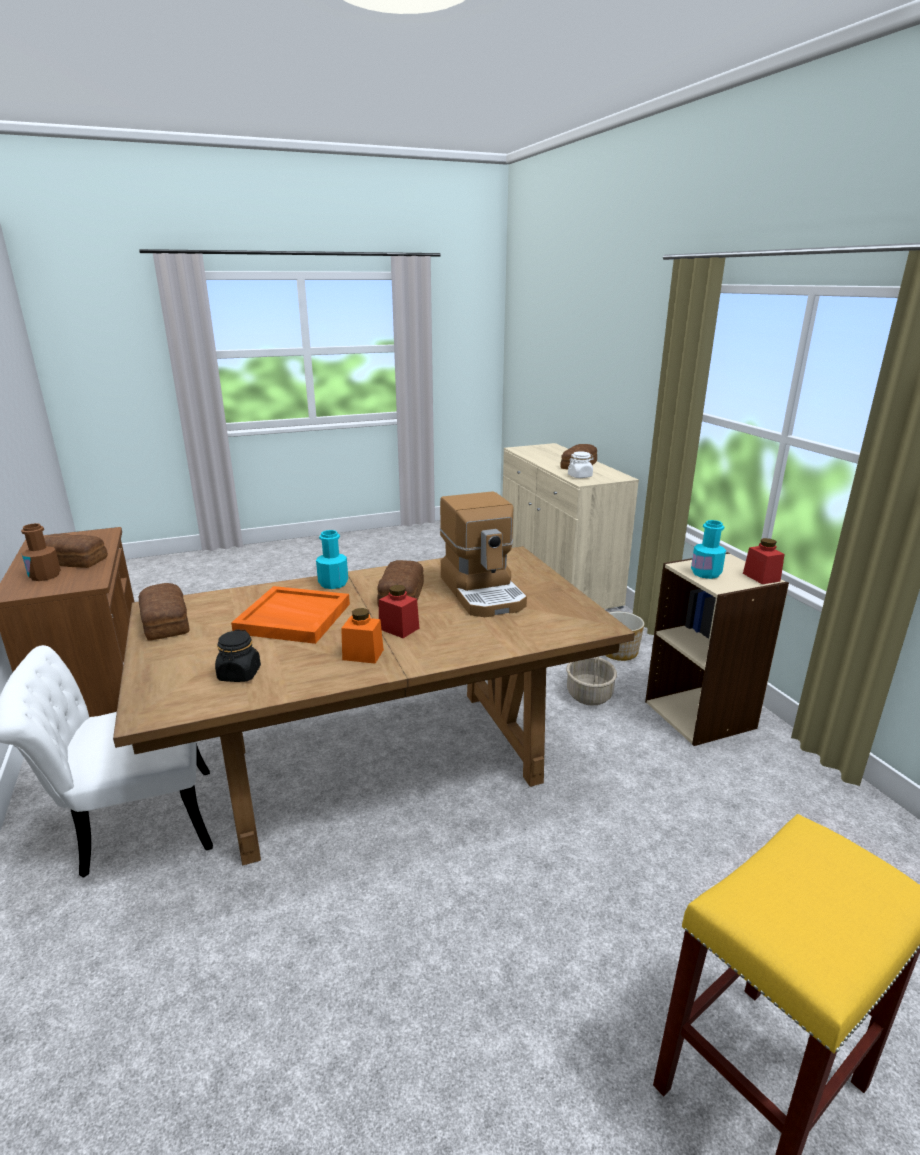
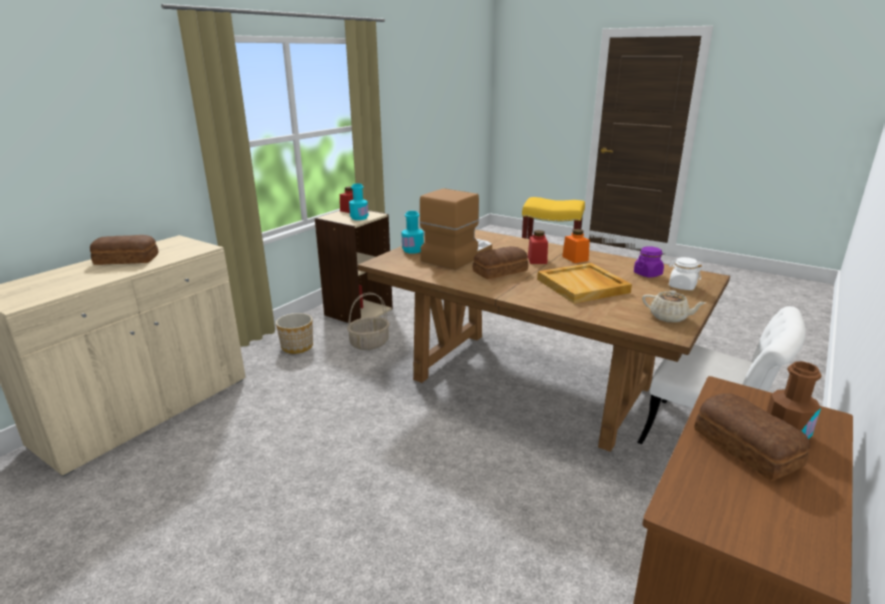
camera: 125 degrees left, 0 degrees up
bread [139,583,189,640] -> beige teapot [642,290,706,323]
black jar [215,630,261,682] -> purple jar [634,246,664,278]
orange tray [231,586,350,644] -> beige tray [537,263,632,304]
turquoise bottle [316,530,348,589] -> turquoise bottle moved to [401,211,424,253]
white jar [568,451,594,478] -> white jar moved to [669,257,702,290]

